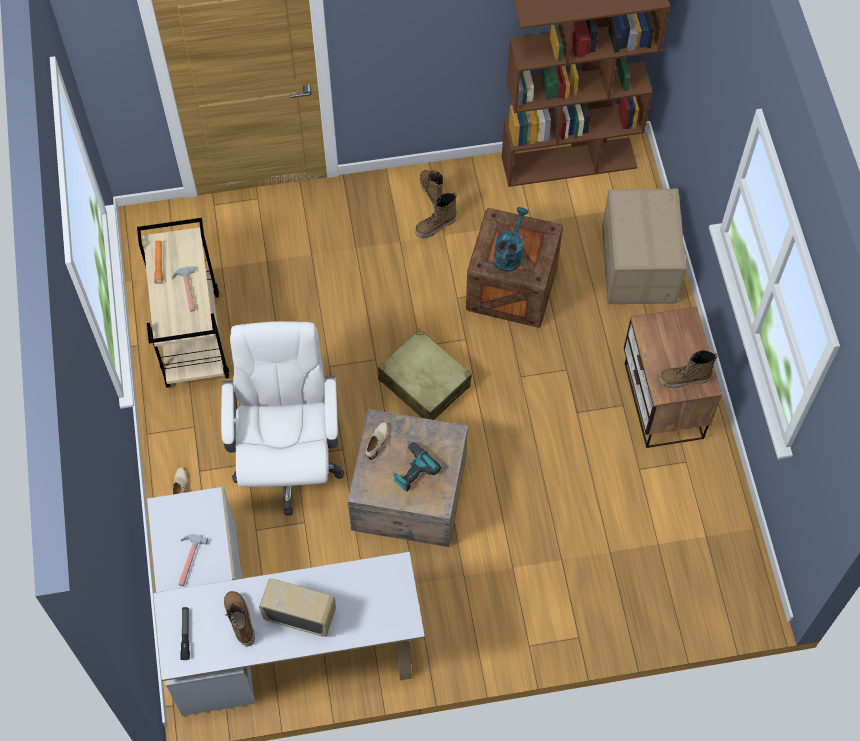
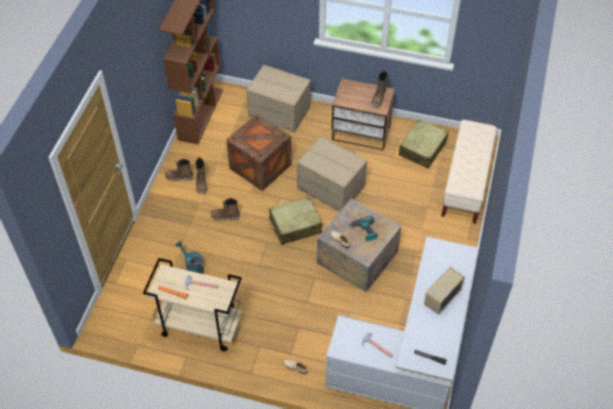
camera: 65 degrees left, 10 degrees down
white office chair [221,321,344,516] -> none
boot [224,591,255,647] -> boot moved to [211,198,240,220]
turquoise watering can [493,207,528,272] -> turquoise watering can moved to [175,241,204,274]
none -> cardboard box [297,136,367,212]
none -> beige suitcase [399,119,448,169]
none -> beige bench [441,120,497,224]

